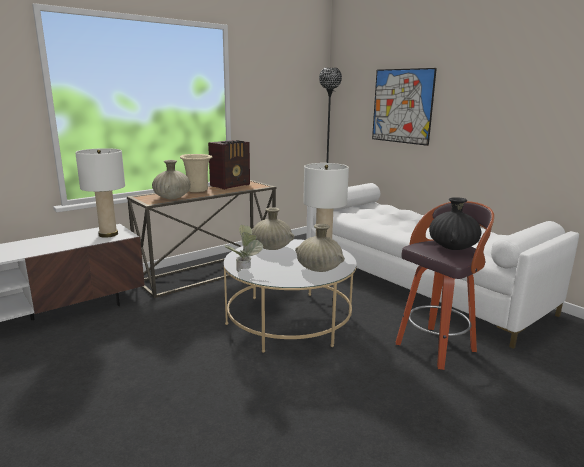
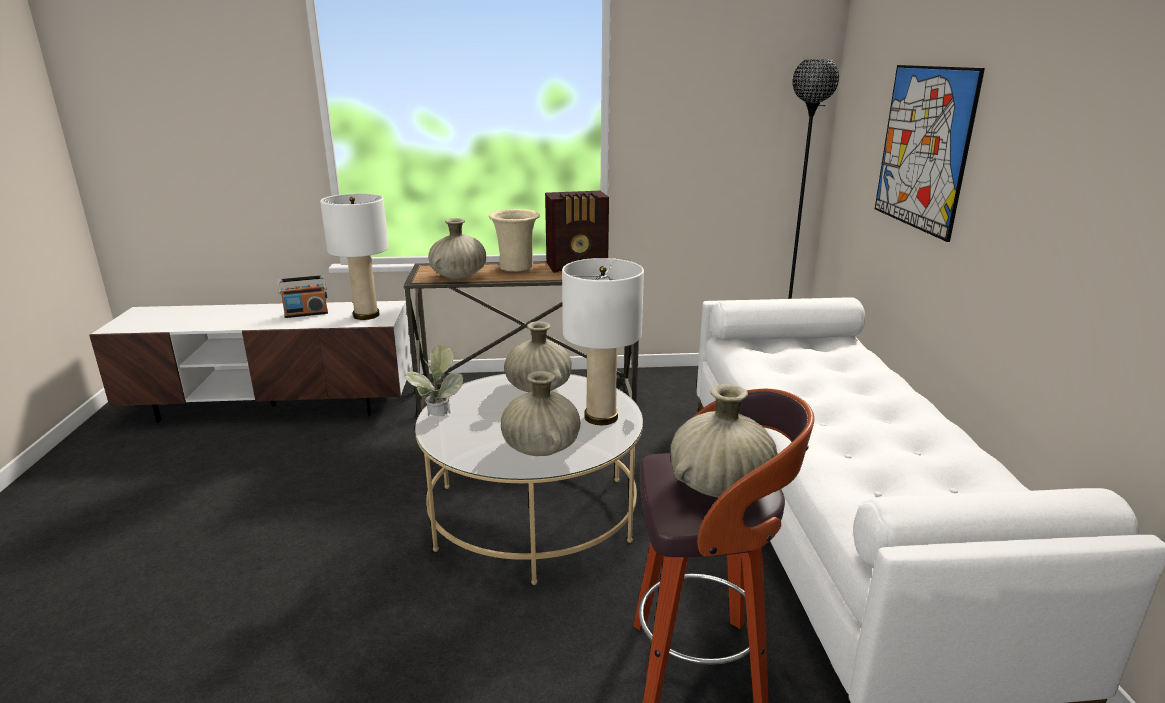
camera: 35 degrees right, 5 degrees up
black vase [429,197,481,250] -> beige vase [670,384,778,498]
none -> radio [278,275,328,318]

